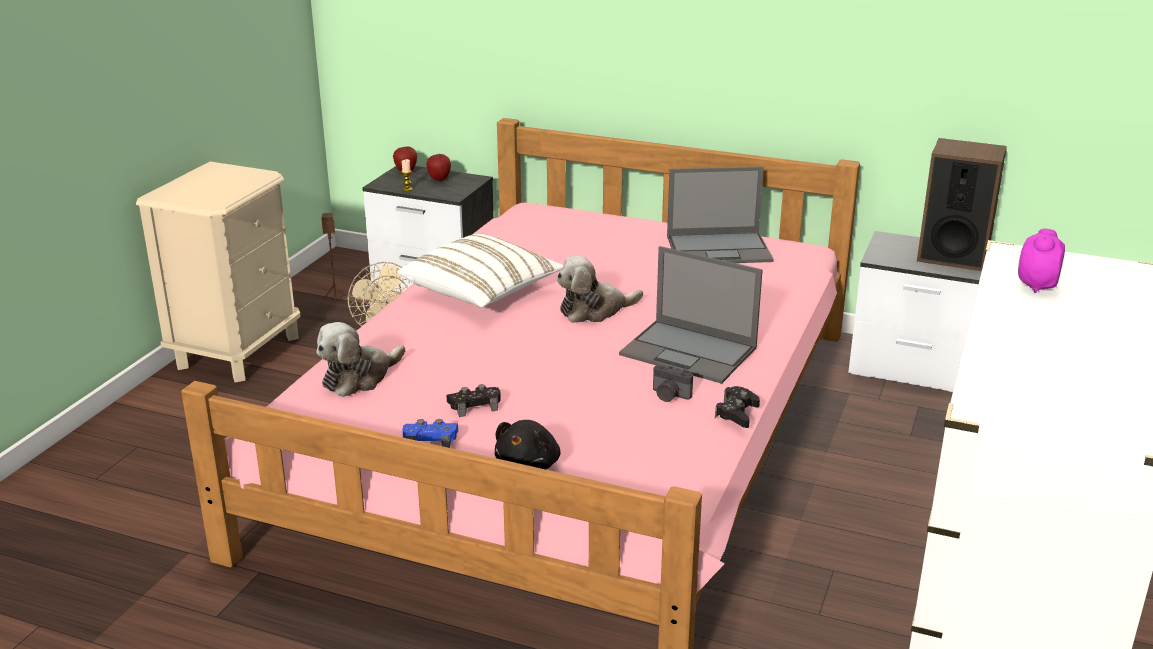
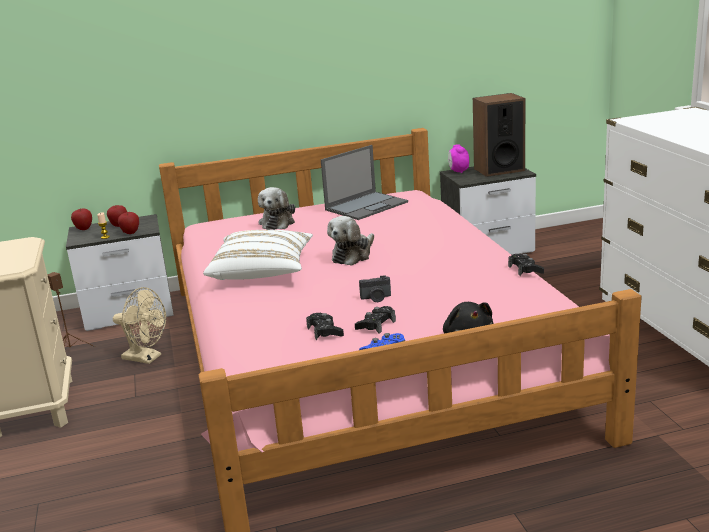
camera: 35 degrees left, 5 degrees down
plush toy [317,322,405,397] -> plush toy moved to [258,187,295,230]
laptop [619,246,763,384] -> none
camera [653,365,693,402] -> camera moved to [359,275,391,302]
alarm clock [1018,228,1065,293] -> alarm clock moved to [448,144,469,173]
none -> apple [118,212,139,234]
none -> black game controller [306,313,344,340]

